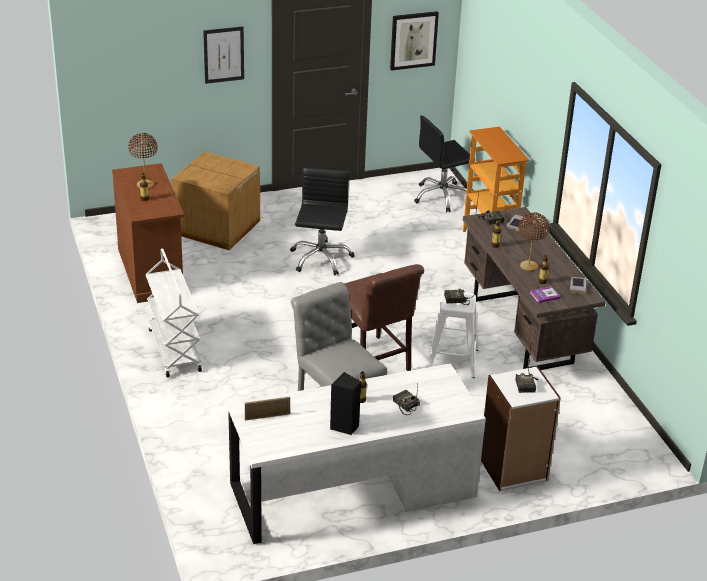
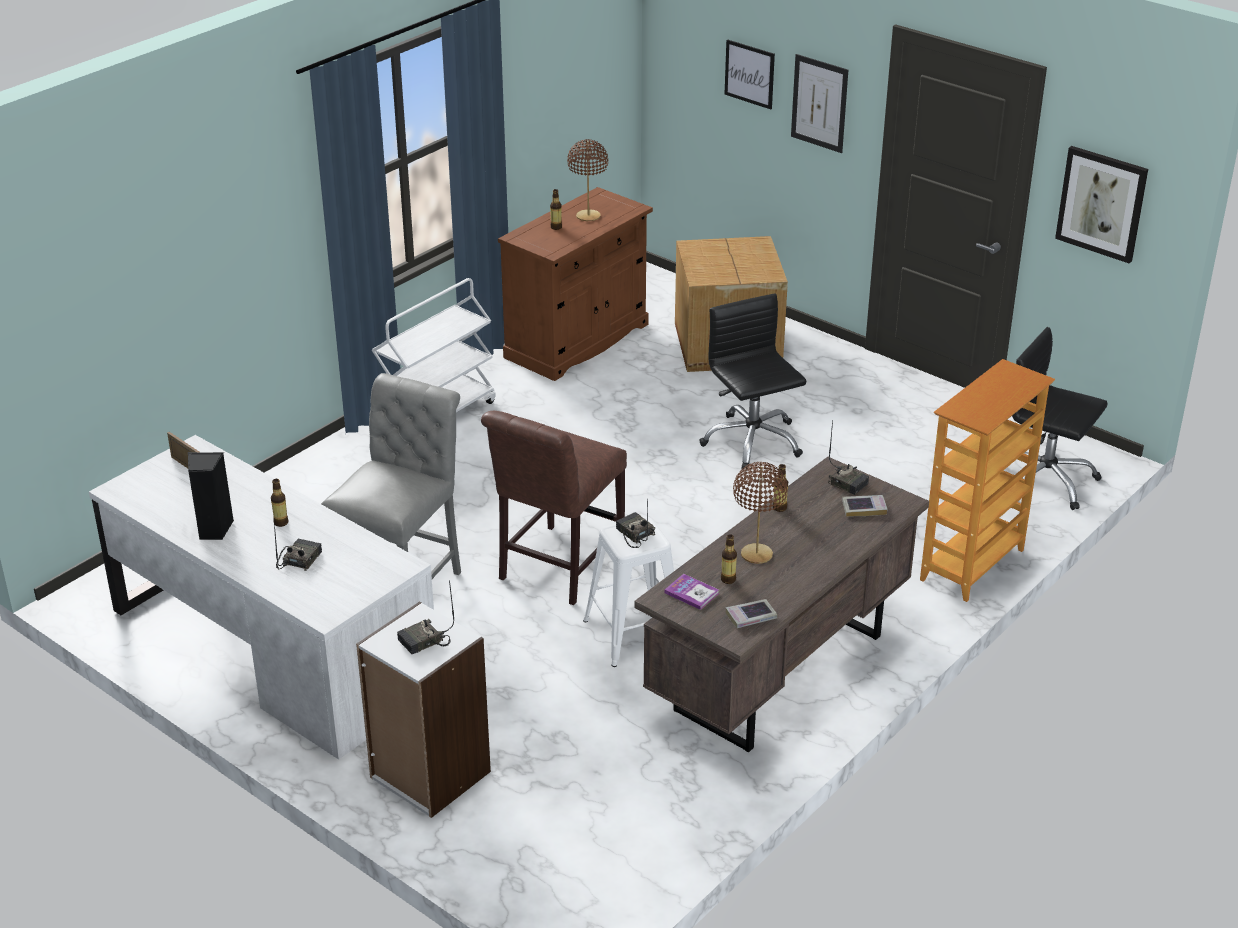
camera: 60 degrees right, 0 degrees up
black office chair [290,167,354,276] -> black office chair turned 90 degrees counterclockwise [699,293,806,470]
none -> picture [724,40,775,109]

